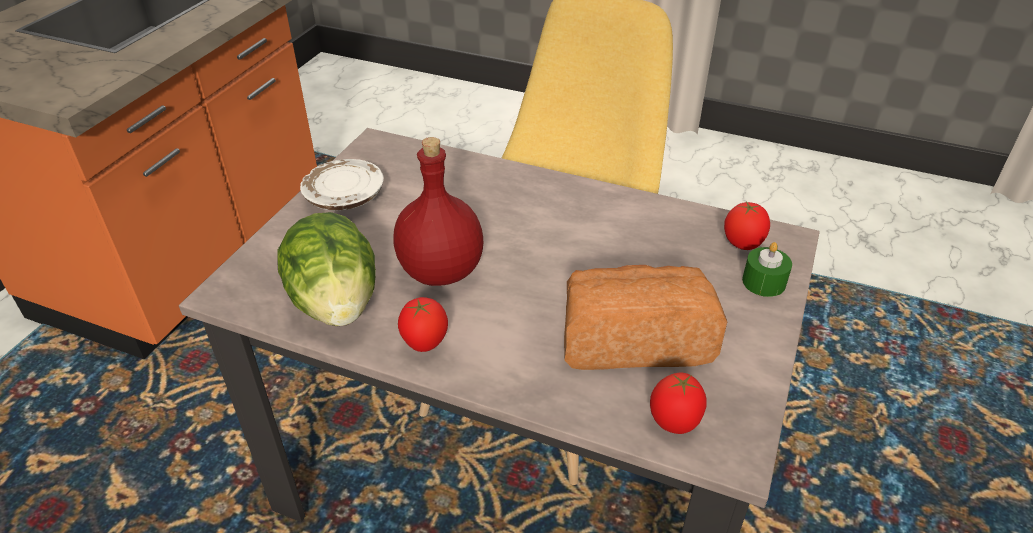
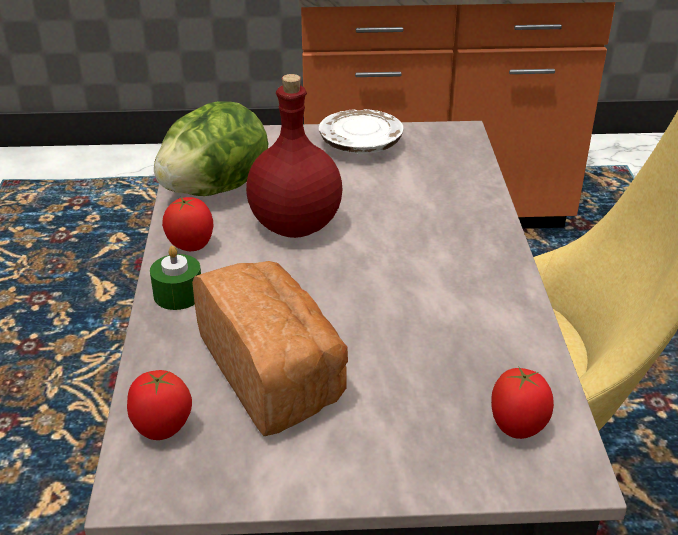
camera: 65 degrees right, 5 degrees down
green candle [742,242,792,297] -> green candle moved to [150,246,201,310]

